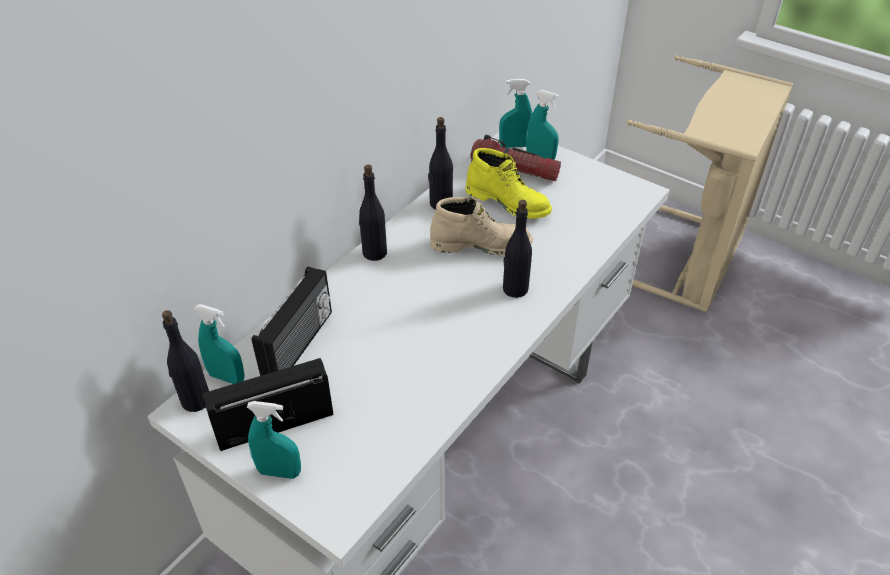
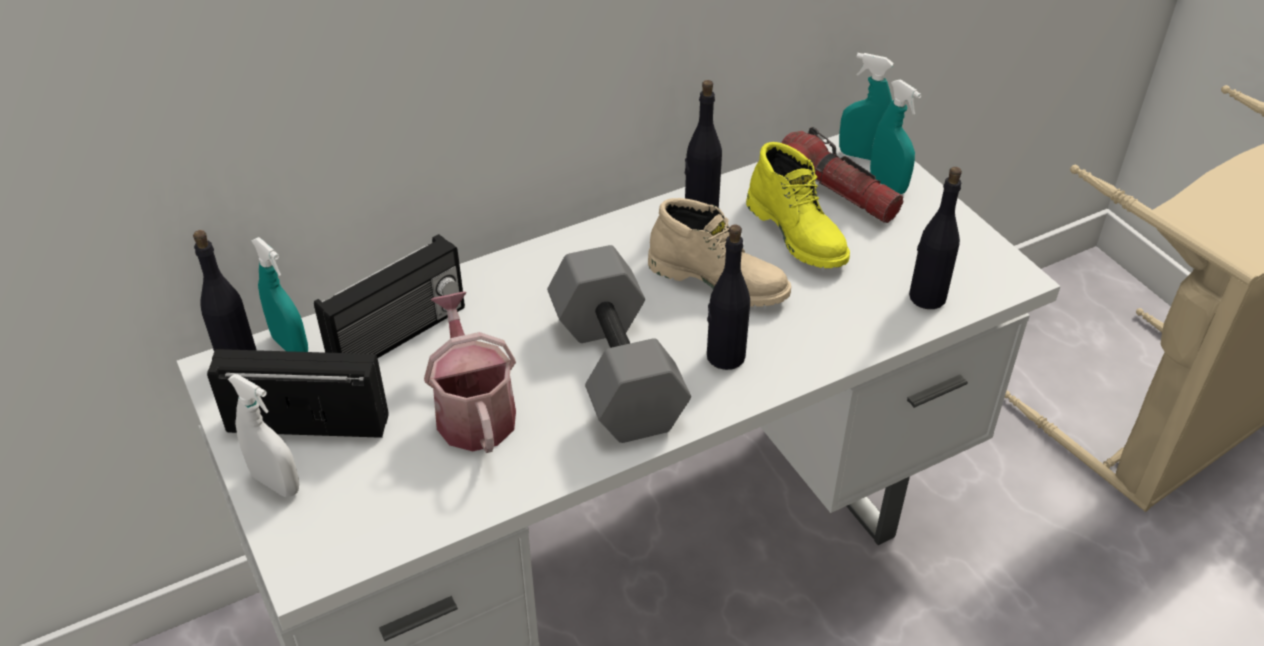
camera: 25 degrees right, 0 degrees up
turquoise spray bottle [247,401,301,479] -> white spray bottle [228,374,299,497]
black bottle [359,165,387,261] -> black bottle moved to [909,167,962,309]
none -> watering can [424,291,516,453]
none -> grey dumbbell [547,245,691,443]

